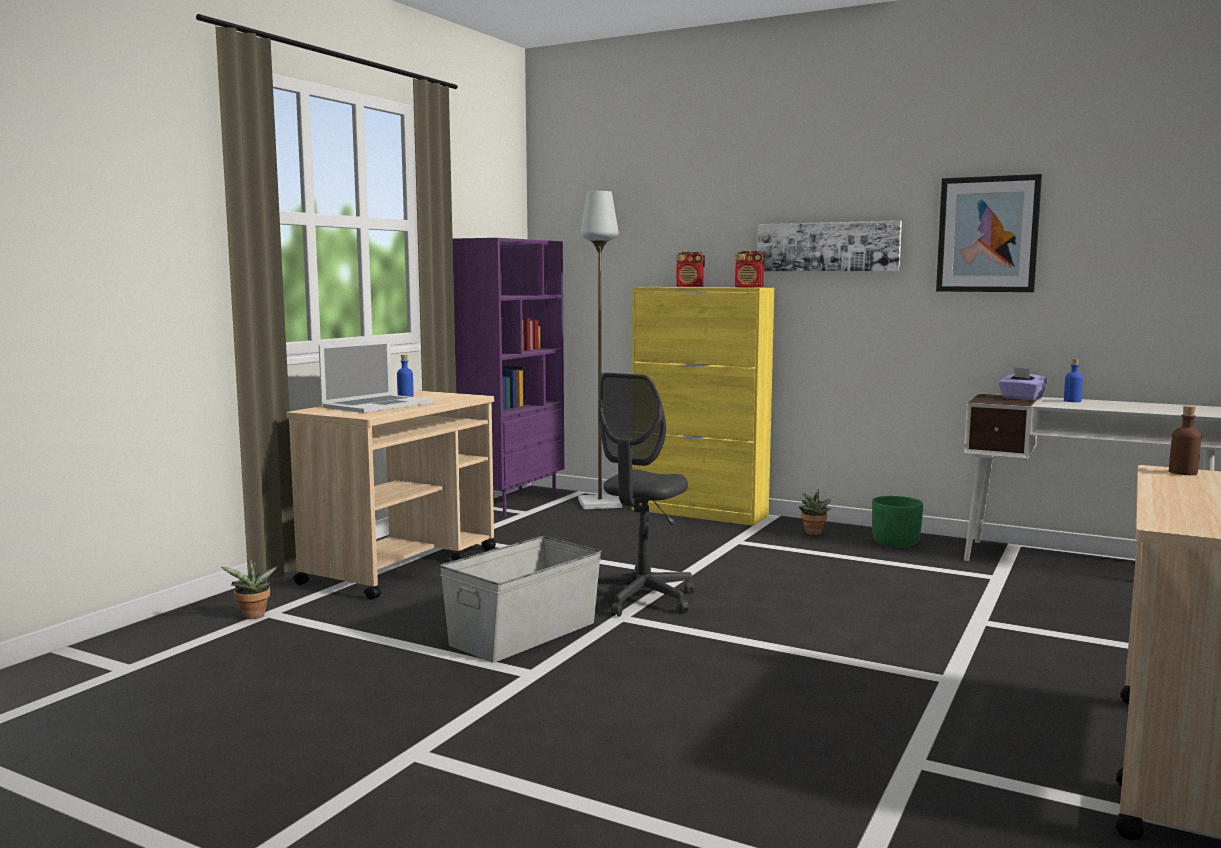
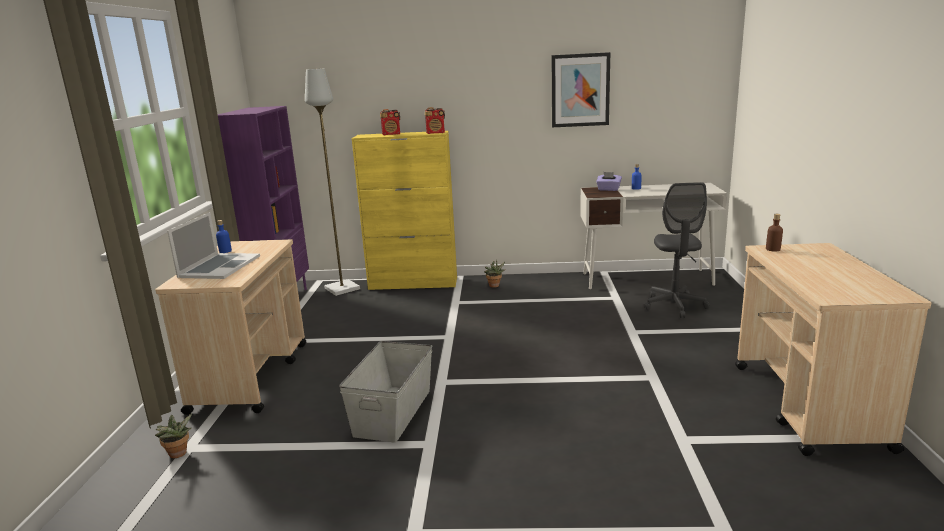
camera: 25 degrees left, 10 degrees up
grey office chair [597,373,694,617] -> grey office chair moved to [644,182,709,318]
picture [757,221,902,271] -> none
green planter [872,496,923,547] -> none

